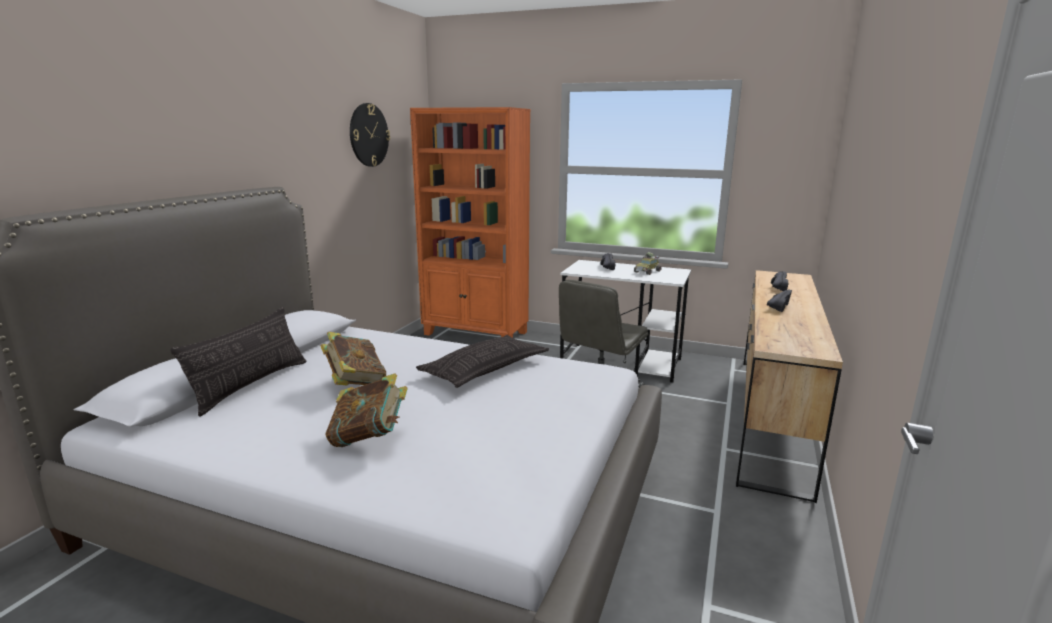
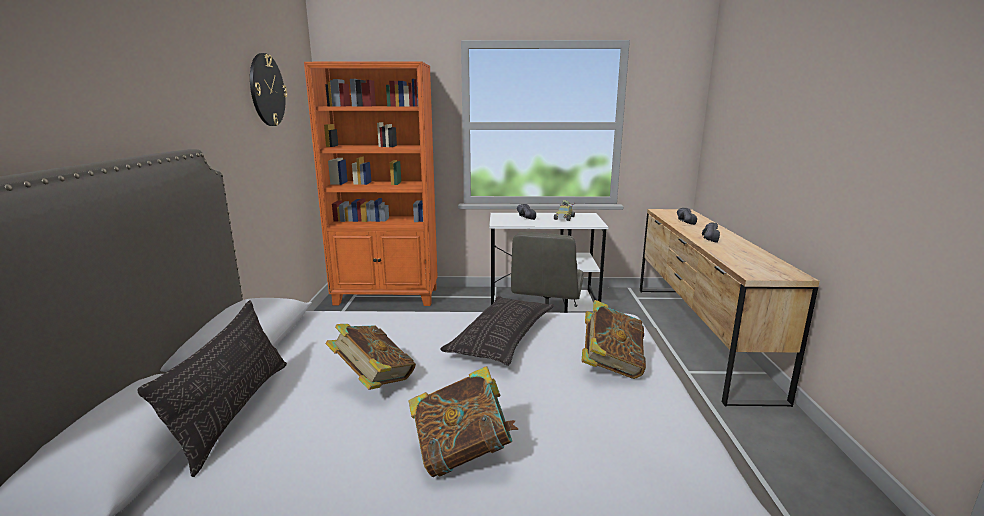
camera: 20 degrees left, 0 degrees up
none -> book [581,300,646,379]

